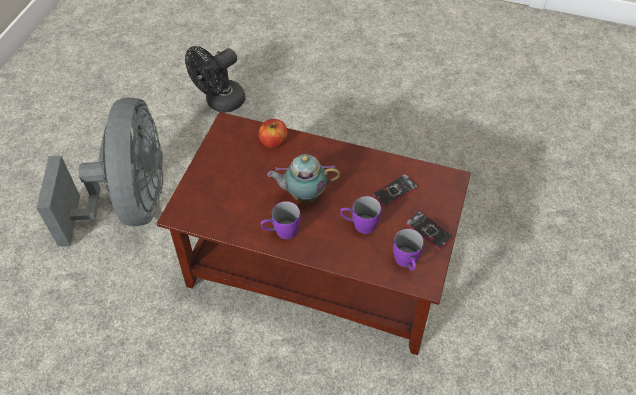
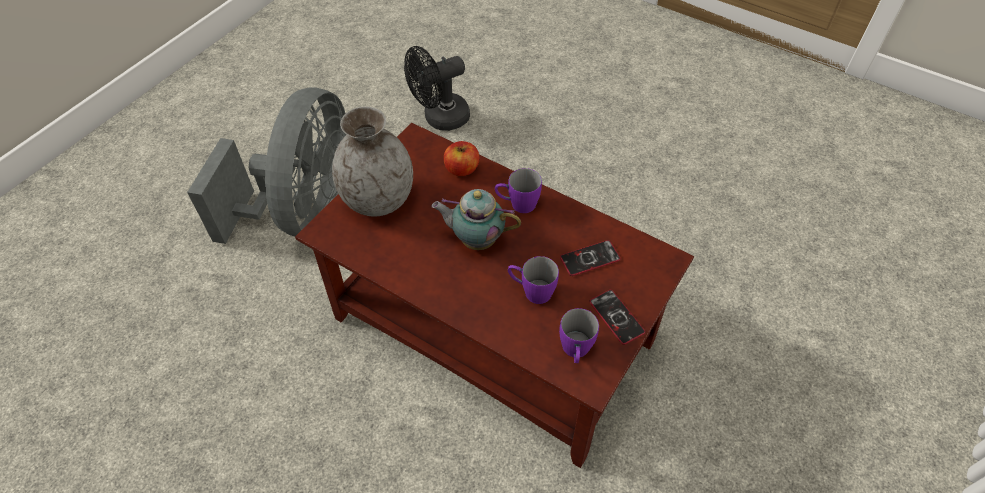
camera: 15 degrees right, 0 degrees up
purple mug [261,201,300,239] -> purple mug moved to [495,168,542,213]
none -> grey vase [332,106,413,217]

